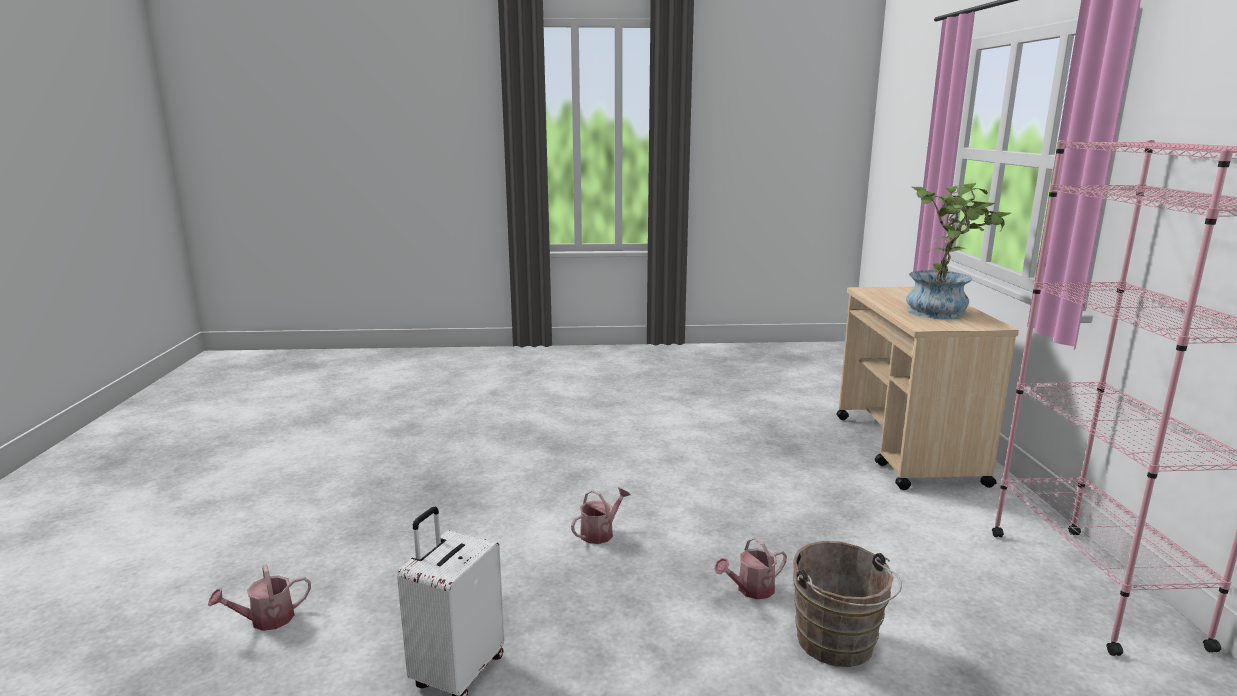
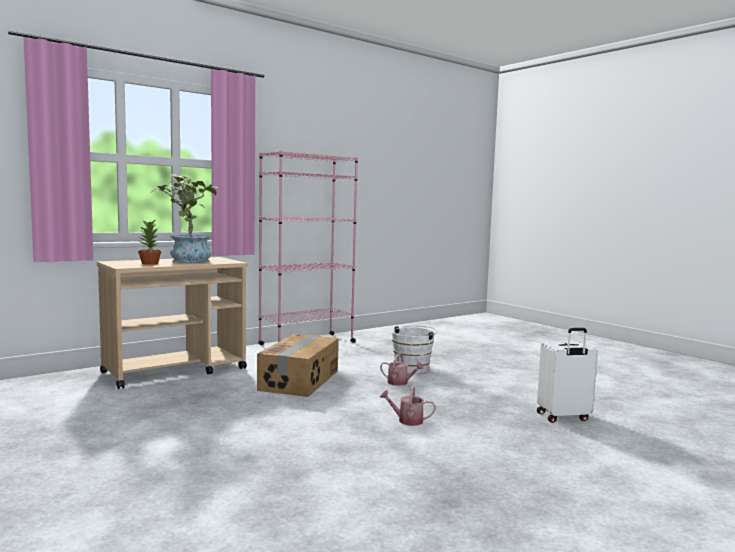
camera: 125 degrees left, 10 degrees down
watering can [208,564,311,631] -> none
brown bucket [793,541,902,667] -> white bucket [392,326,438,374]
none -> potted plant [138,220,161,265]
none -> cardboard box [257,334,339,397]

